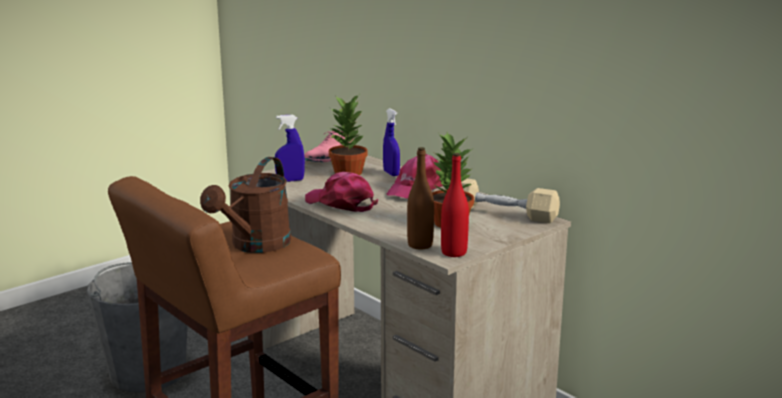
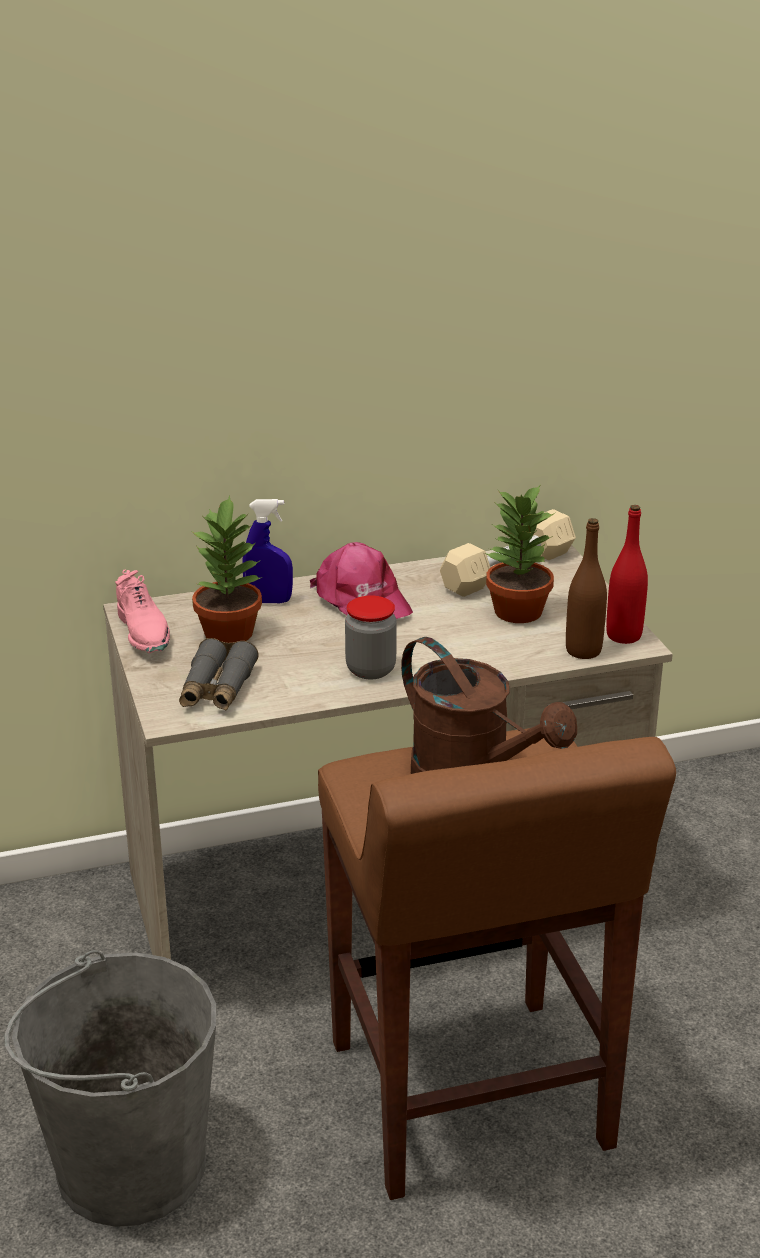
camera: 65 degrees left, 10 degrees up
blue spray bottle [275,115,305,182] -> grey binoculars [179,638,259,711]
pink cap [305,172,378,212] -> jar [345,595,397,679]

